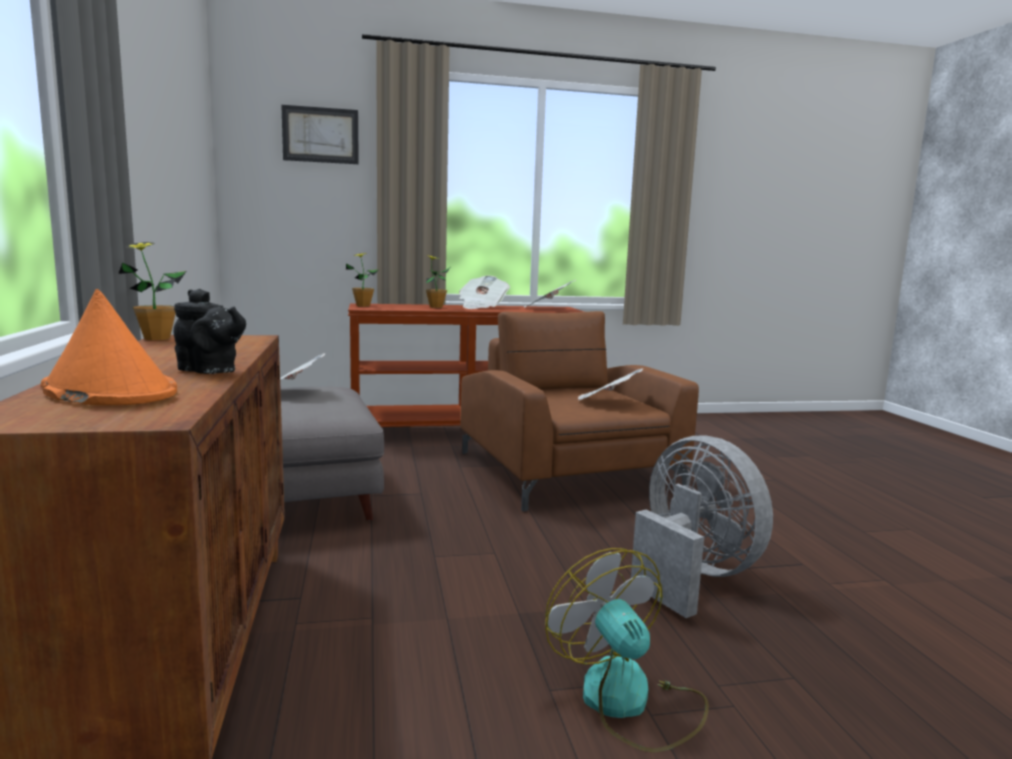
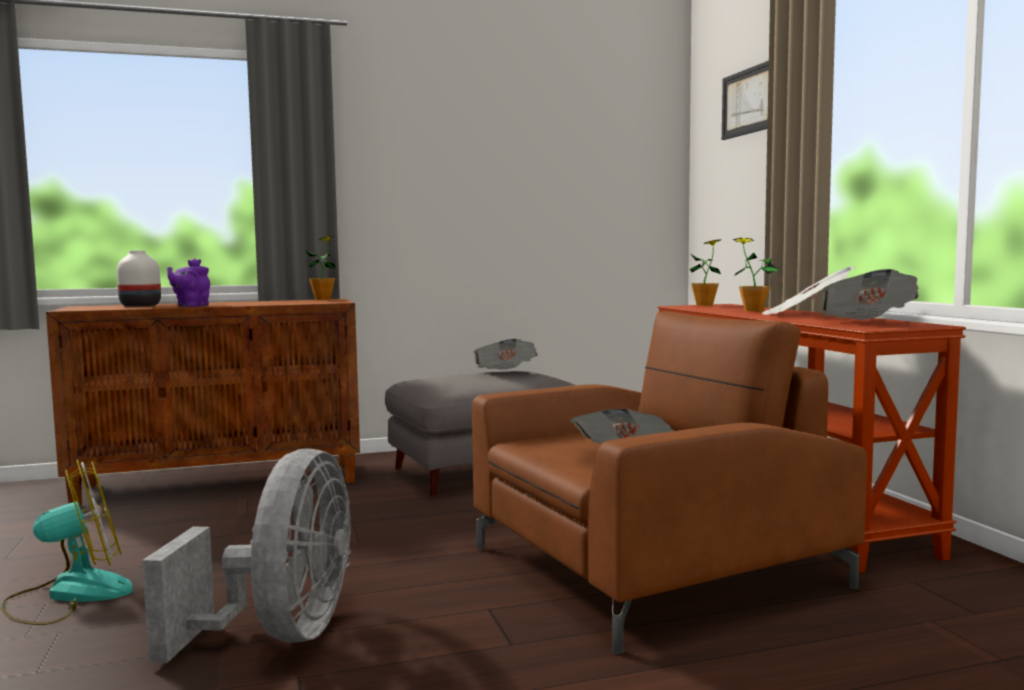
camera: 85 degrees right, 5 degrees down
orange hat [41,289,177,405] -> white vase [117,251,161,307]
black teapot [173,289,246,374] -> purple teapot [167,259,210,307]
grey fan [631,436,773,618] -> grey fan turned 45 degrees counterclockwise [142,448,351,663]

